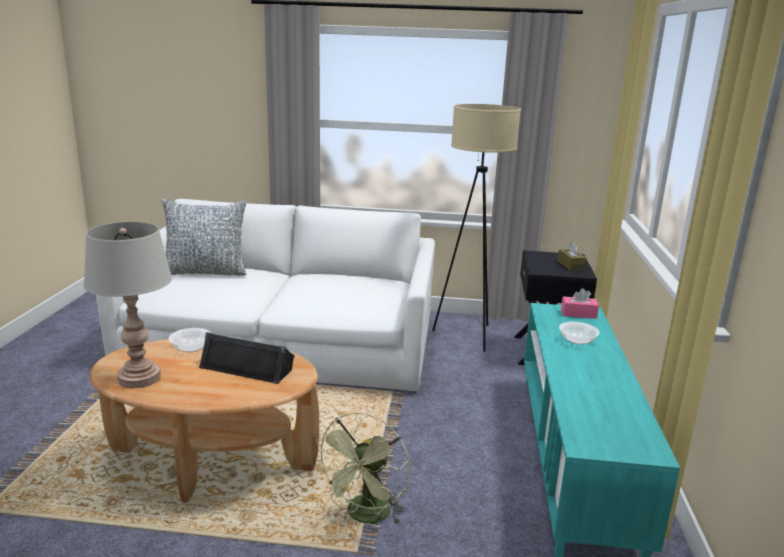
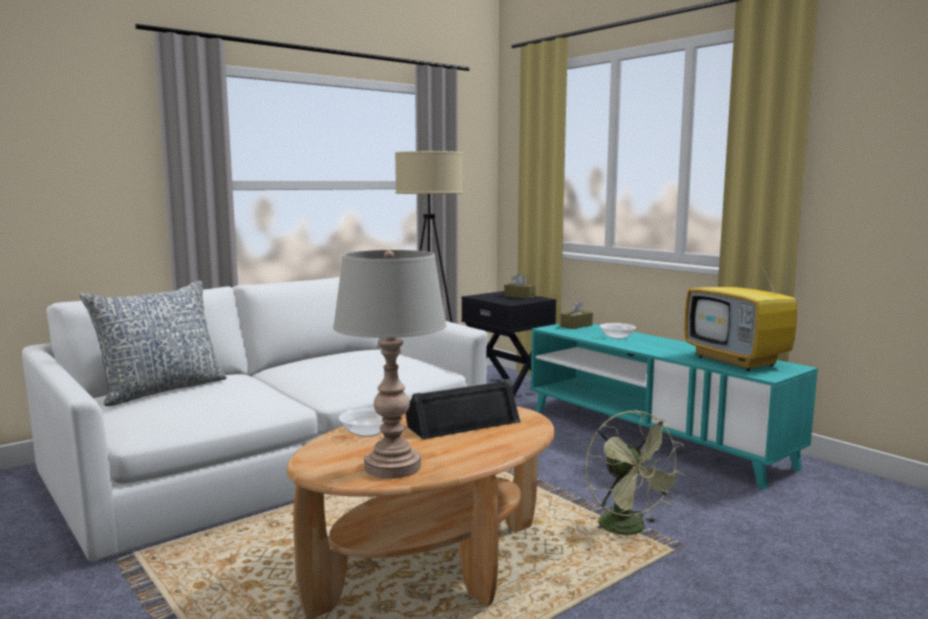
camera: 45 degrees left, 10 degrees down
pink tissue box [561,288,599,319] -> brown tissue box [560,301,593,329]
none -> television [685,251,797,371]

